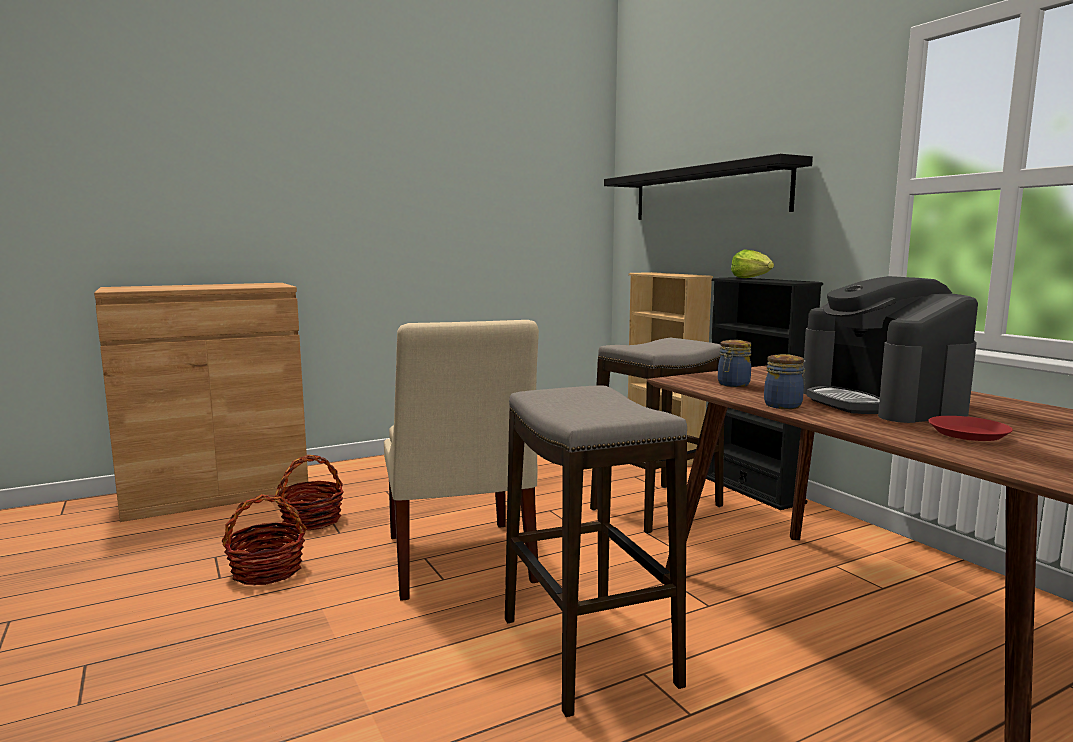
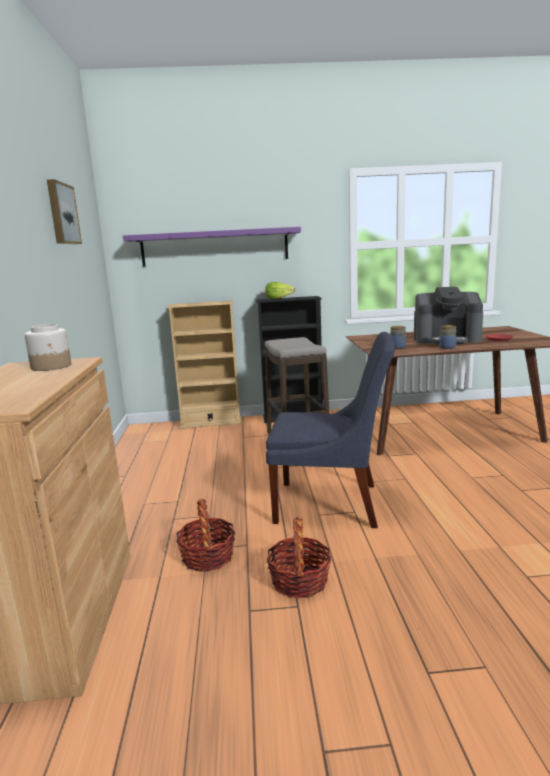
camera: 65 degrees left, 5 degrees up
beige chair [384,320,539,601] -> blue chair [266,332,395,528]
stool [505,385,687,717] -> none
black shelf [604,154,813,220] -> purple shelf [123,227,301,266]
none -> jar [25,324,71,371]
none -> picture [47,179,82,244]

